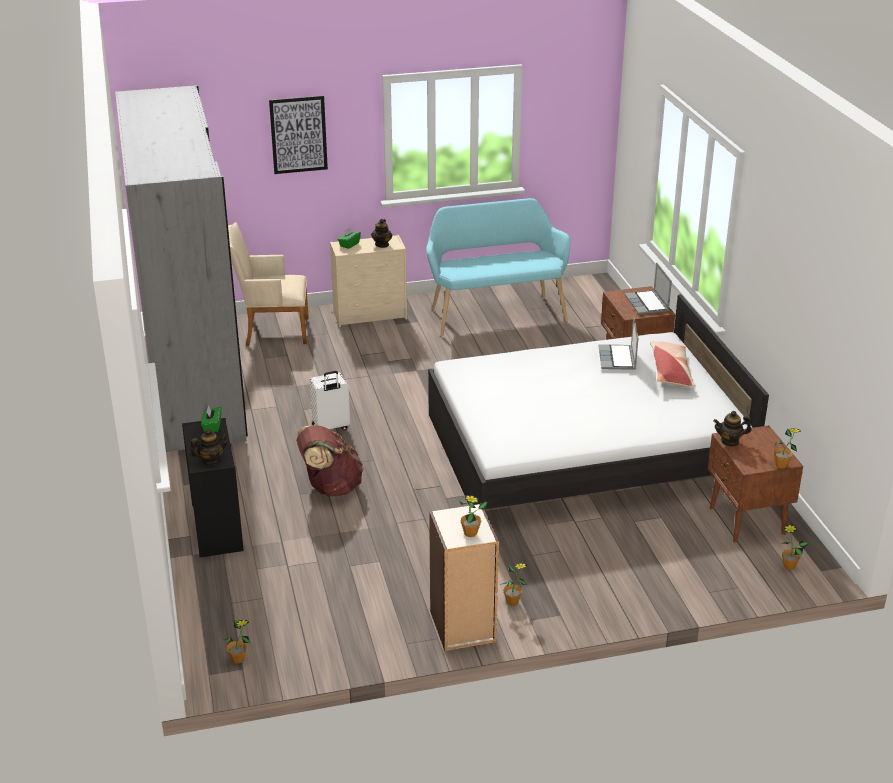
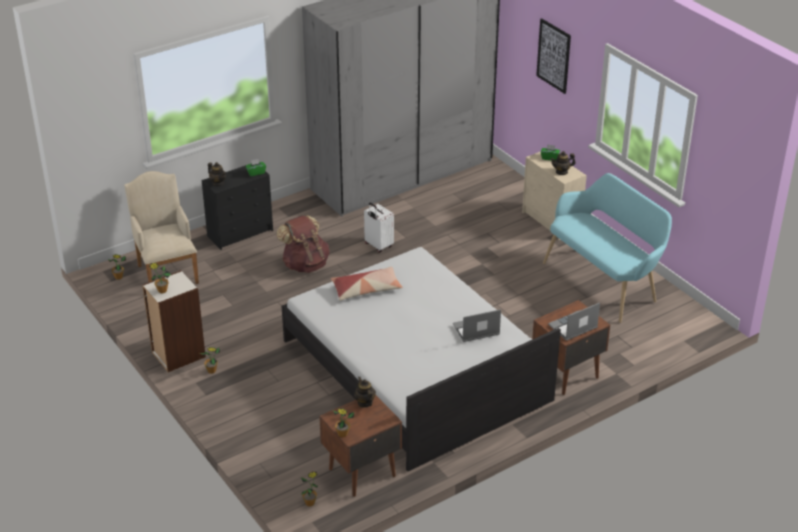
camera: 70 degrees right, 5 degrees up
beige armchair [228,222,309,346] -> beige armchair moved to [124,171,199,284]
pillow [650,341,696,387] -> pillow moved to [331,267,403,301]

